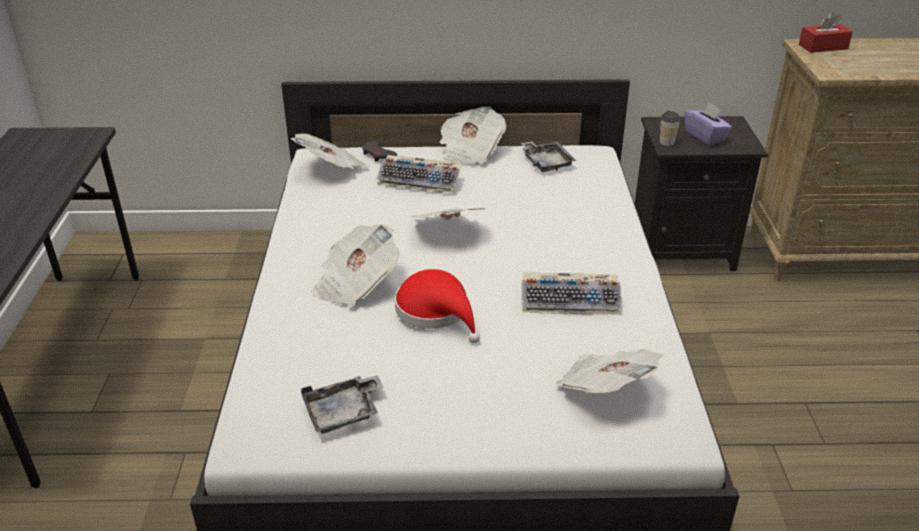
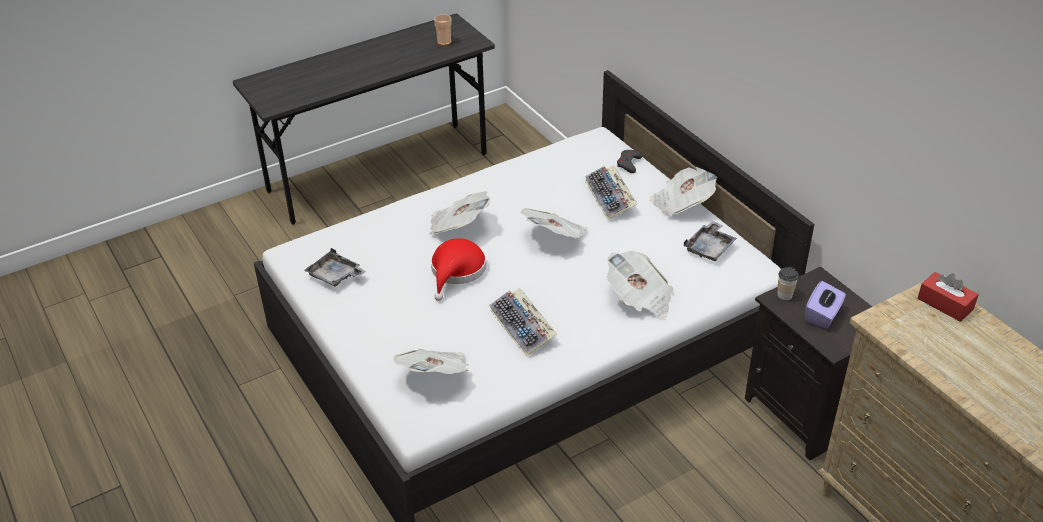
camera: 60 degrees right, 5 degrees up
newspaper [290,133,369,169] -> newspaper moved to [607,251,673,318]
none -> cup [434,14,452,46]

